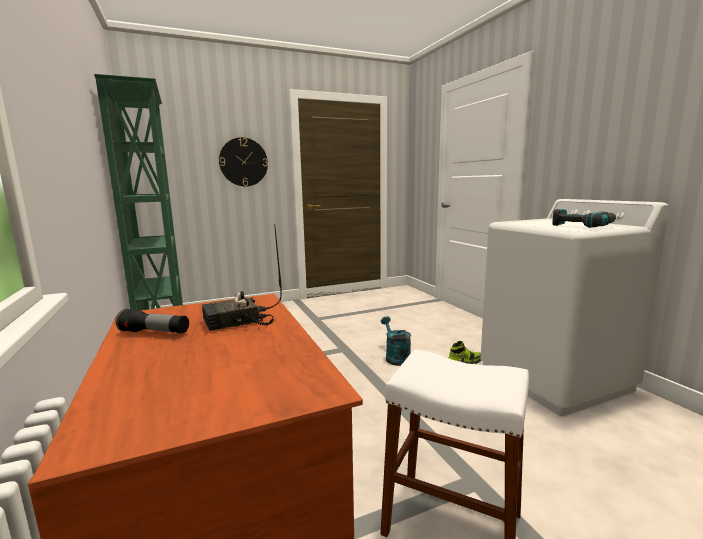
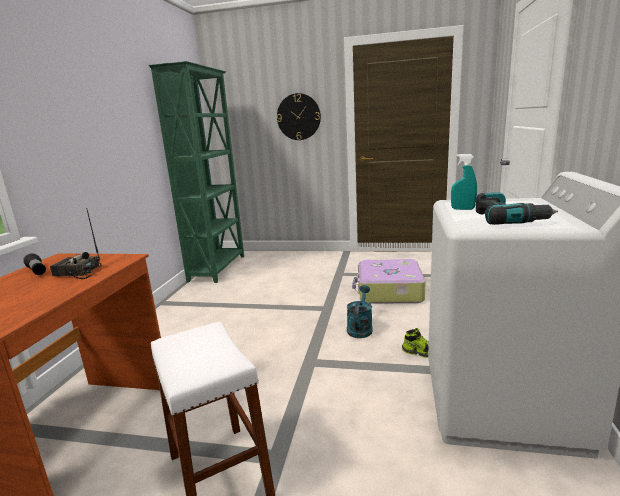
camera: 35 degrees right, 5 degrees up
none -> suitcase [352,259,426,304]
none -> turquoise spray bottle [451,154,477,210]

